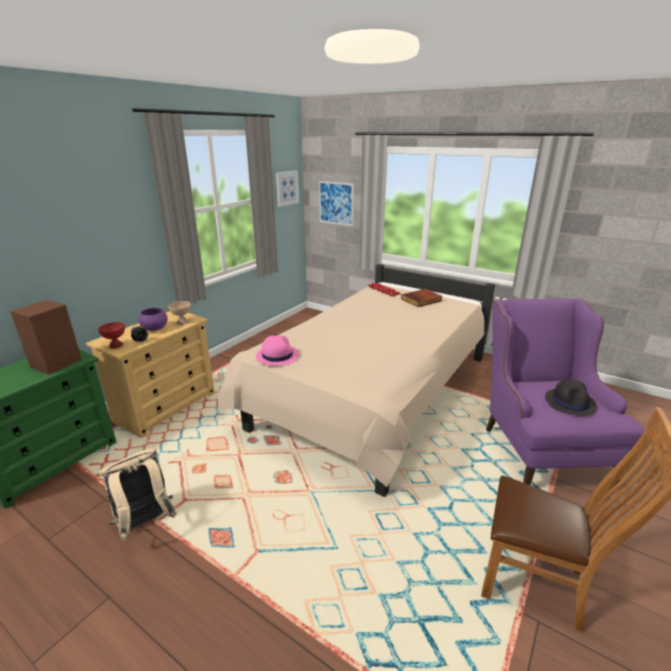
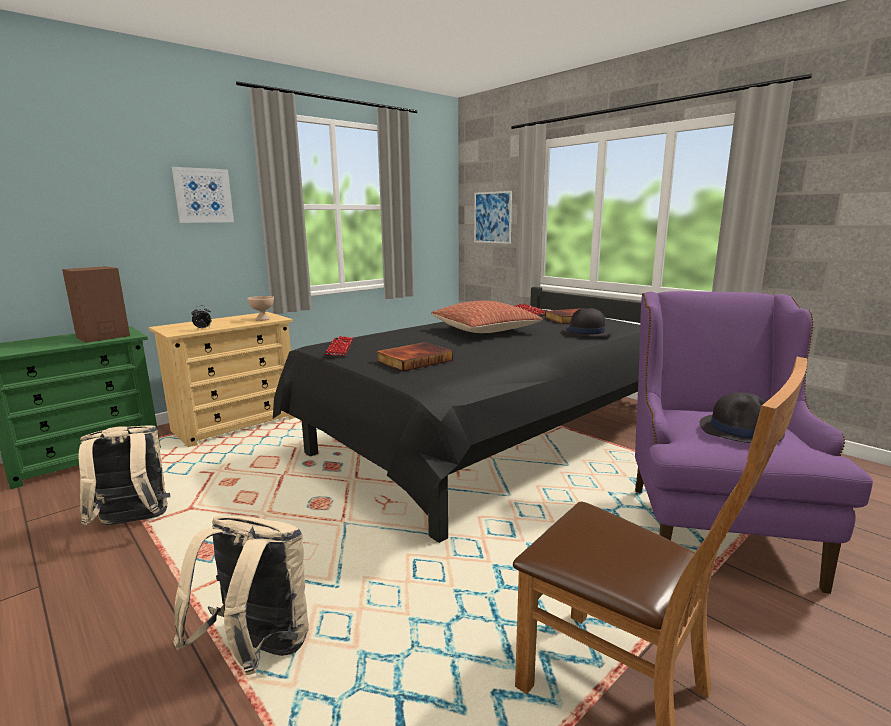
camera: 15 degrees right, 10 degrees down
red bowl [98,322,125,348] -> none
purple bowl [138,308,168,331] -> none
beige bed [217,264,495,497] -> black bed [273,287,641,543]
pink hat [256,335,299,366] -> keyboard [324,336,354,356]
picture [276,171,299,207] -> picture moved to [172,167,234,223]
none -> beige backpack [173,516,309,675]
none -> book [376,342,453,371]
none -> pillow [431,301,542,333]
none -> black hat [561,308,612,337]

